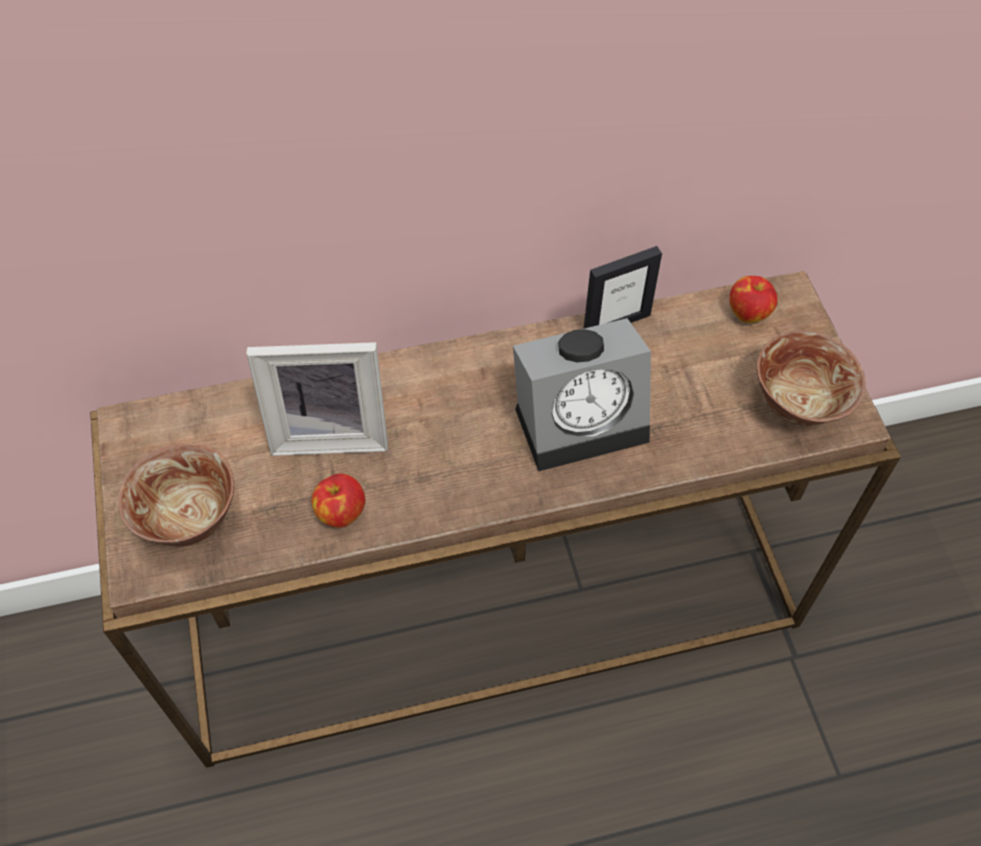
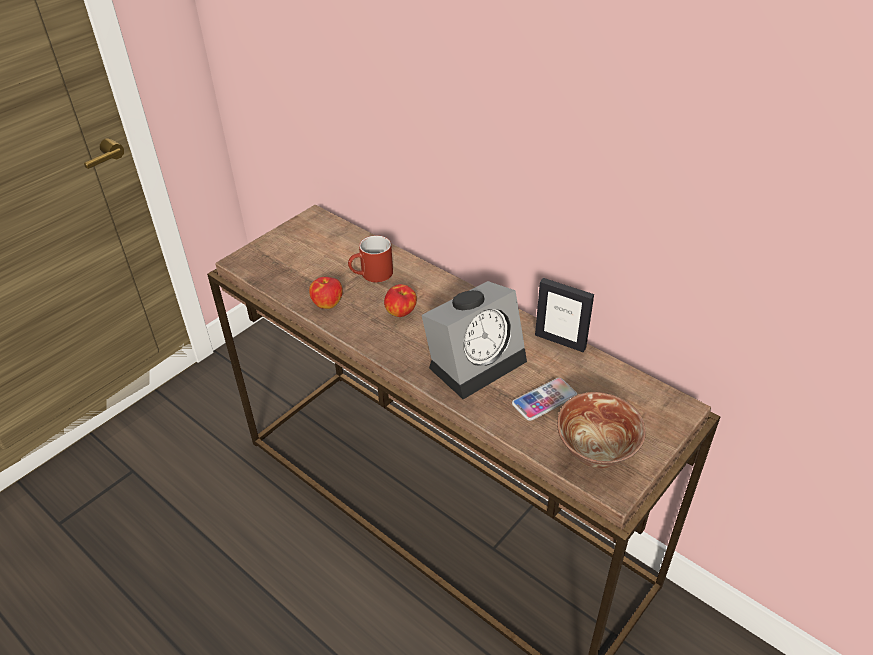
camera: 55 degrees right, 15 degrees down
bowl [118,443,234,546] -> none
picture frame [246,342,388,456] -> red mug [348,235,393,283]
alarm clock [513,318,651,471] -> alarm clock turned 75 degrees counterclockwise [422,281,527,399]
apple [729,276,778,323] -> apple moved to [384,284,417,317]
none -> phone [512,378,577,421]

